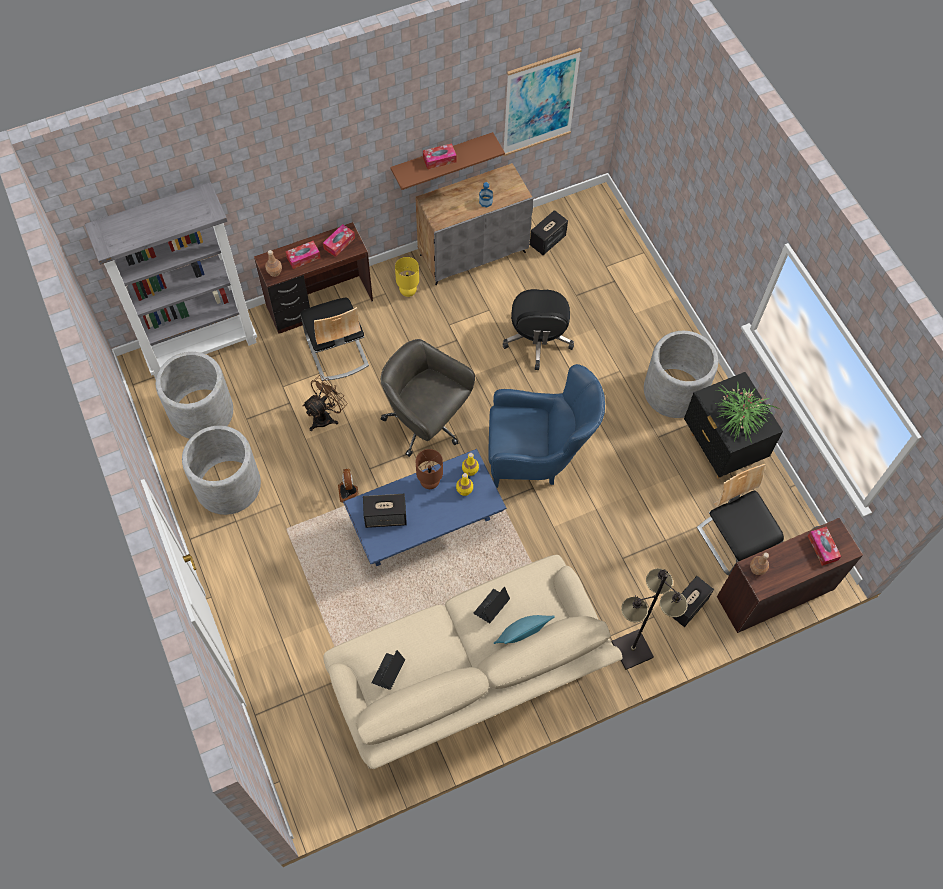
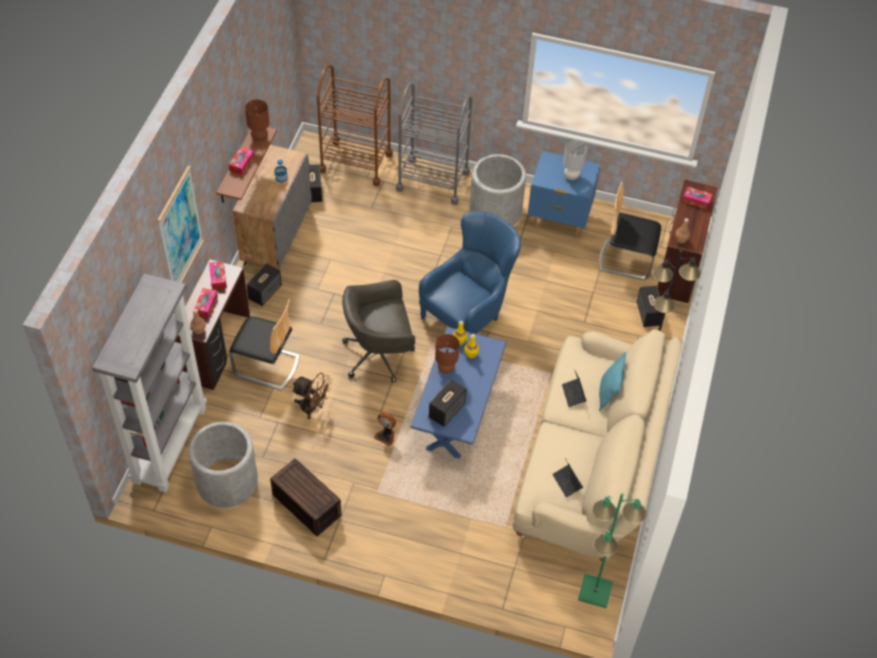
camera: 50 degrees left, 10 degrees down
grey planter [182,426,261,515] -> brown storage box [270,458,342,536]
brown fan [303,375,347,431] -> brown fan turned 120 degrees clockwise [292,373,331,419]
yellow table lamp [395,257,419,297] -> speaker [246,263,282,306]
black office chair [502,289,574,370] -> none
picture [503,48,581,156] -> picture moved to [157,166,204,283]
black nightstand [684,372,783,479] -> blue nightstand [527,151,601,236]
potted plant [715,382,779,443] -> grey table lamp [563,141,587,180]
none -> brown table lamp [245,99,269,141]
none -> brown cart [317,65,393,186]
none -> grey cart [396,83,472,205]
none -> green floor lamp [578,493,646,608]

